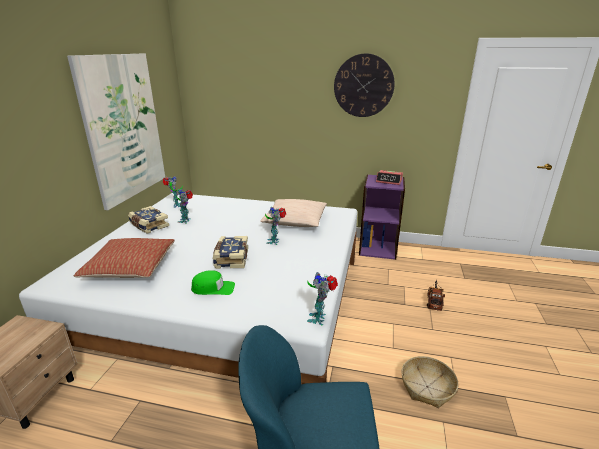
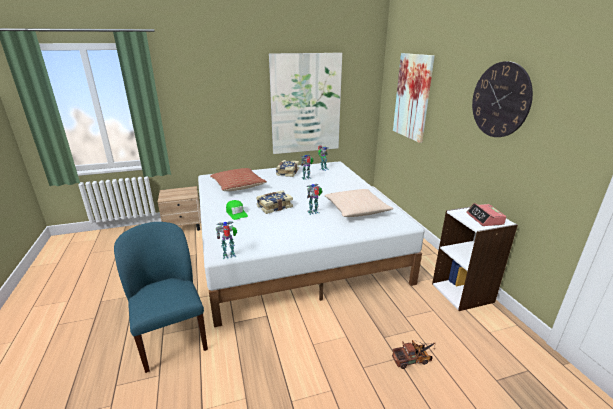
camera: 60 degrees right, 0 degrees up
purple bookcase [359,174,405,260] -> white bookcase [432,207,518,311]
basket [401,356,458,408] -> none
none -> picture [393,53,435,143]

